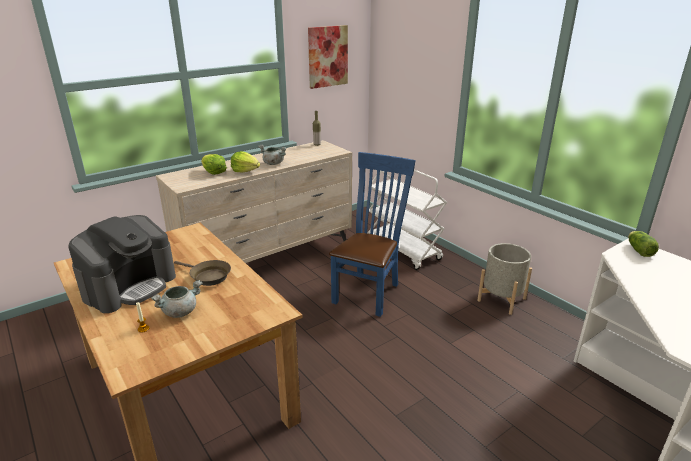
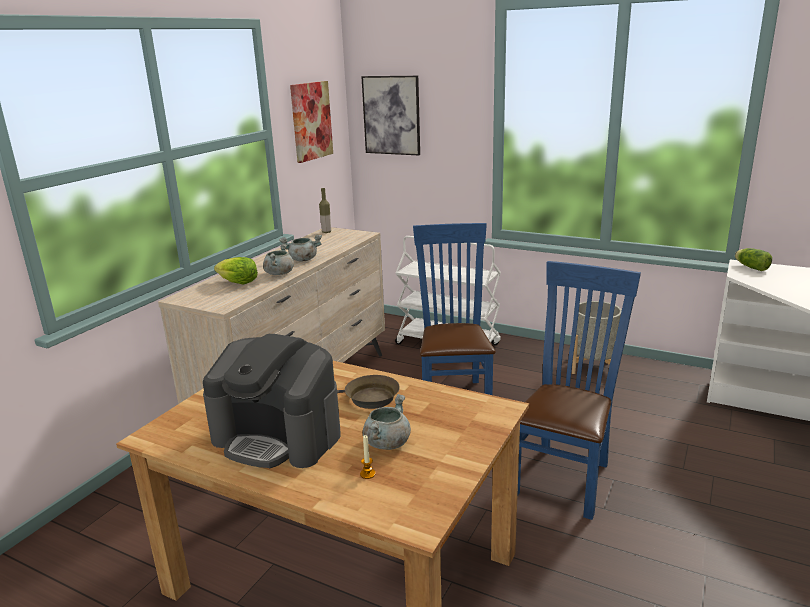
camera: 25 degrees left, 5 degrees down
coffee machine [68,215,176,313] -> coffee machine turned 105 degrees clockwise [203,334,341,468]
lettuce [231,151,260,172] -> grey cooking pot [263,244,294,275]
none -> picture [361,76,420,156]
none -> blue chair [517,261,641,520]

